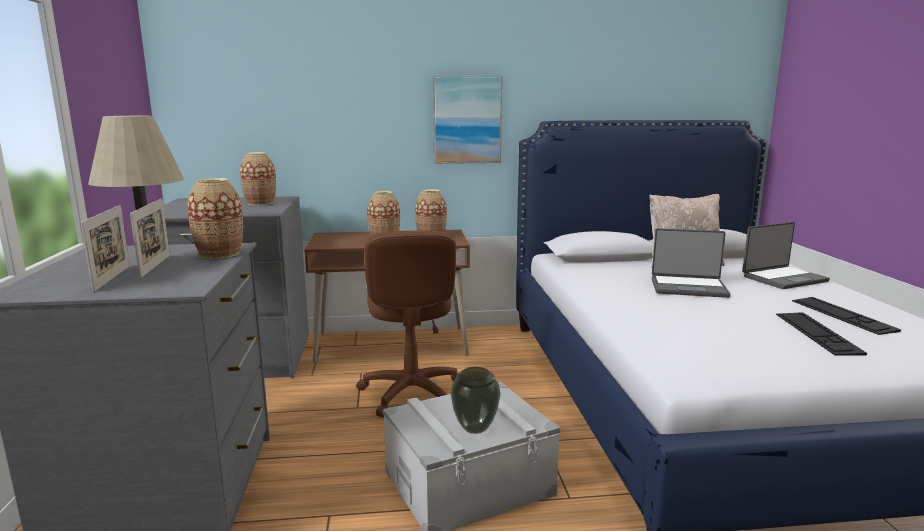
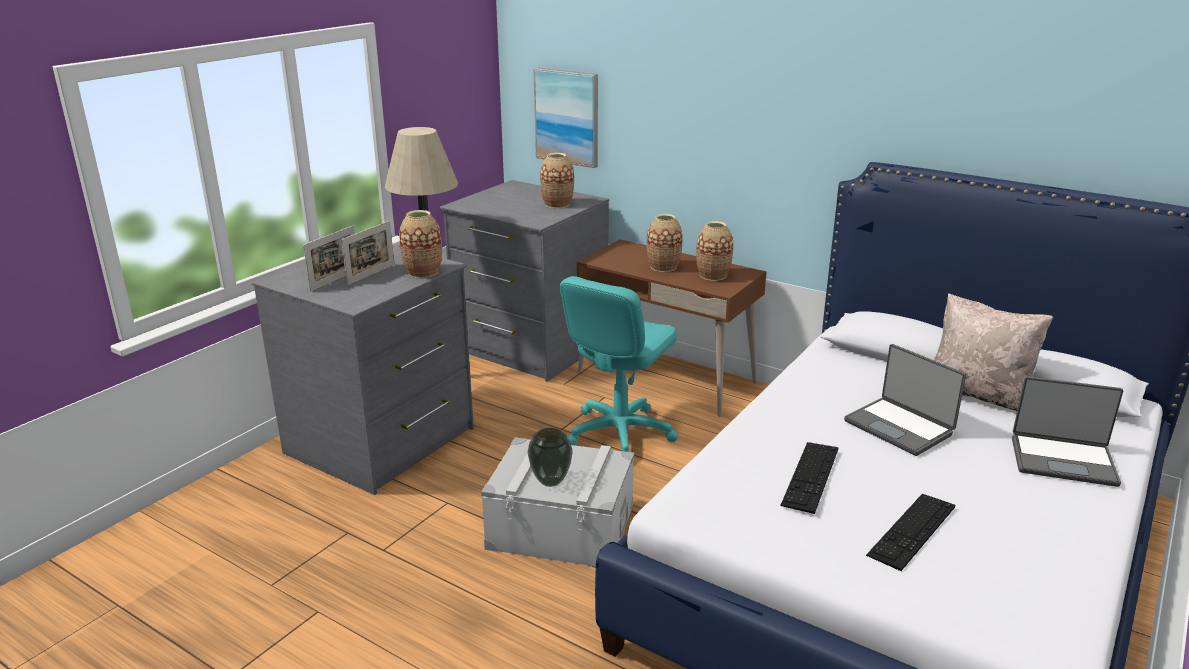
camera: 40 degrees right, 10 degrees up
brown office chair [356,231,458,417] -> turquoise office chair [560,276,678,452]
picture [433,75,502,164] -> picture moved to [533,67,598,168]
keyboard [792,297,901,335] -> keyboard moved to [780,442,839,514]

